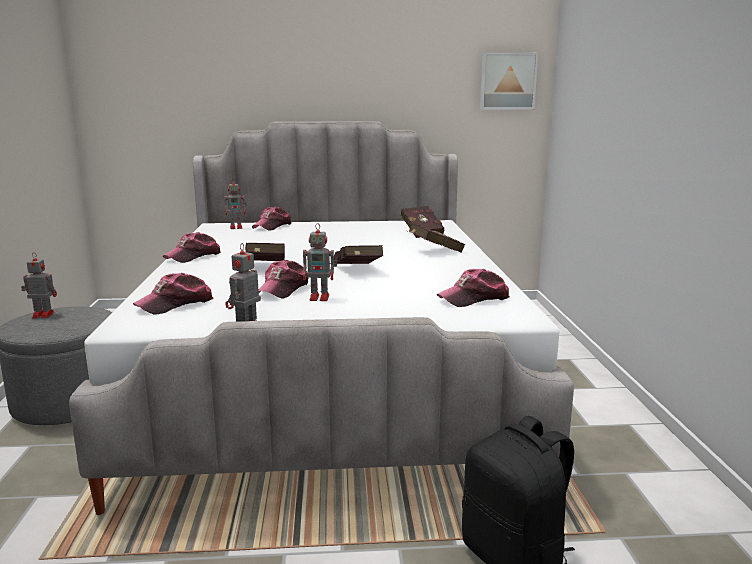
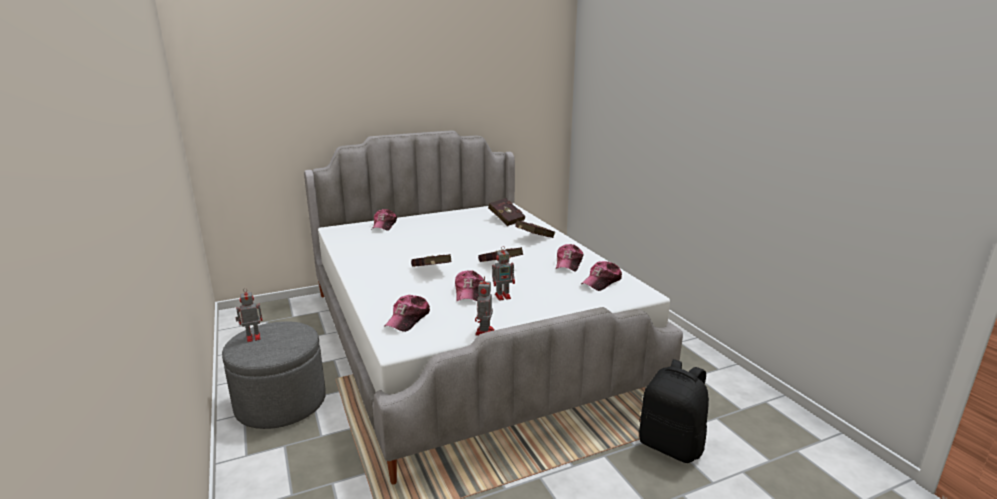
camera: 20 degrees left, 5 degrees up
cap [163,232,221,263] -> cap moved to [556,244,583,272]
toy robot [224,178,247,229] -> none
picture [480,53,538,110] -> none

